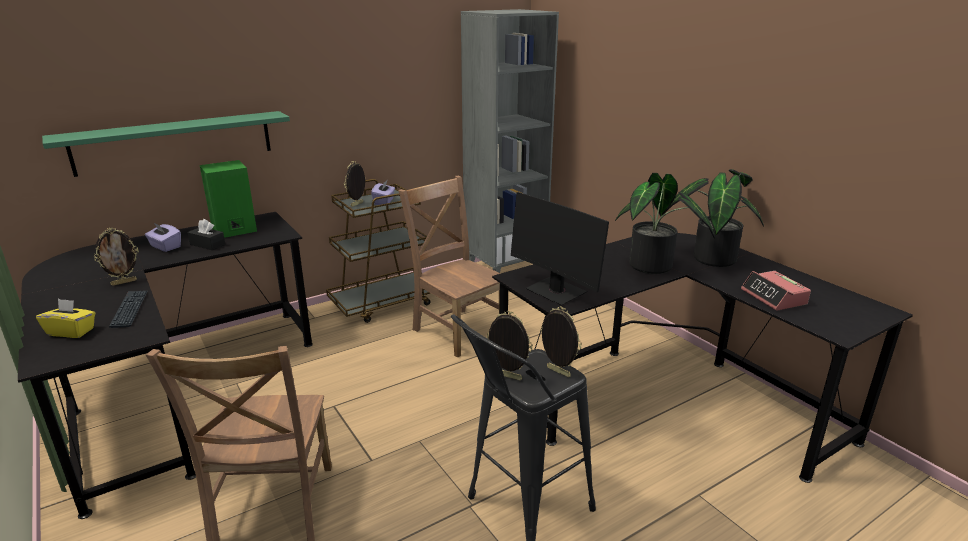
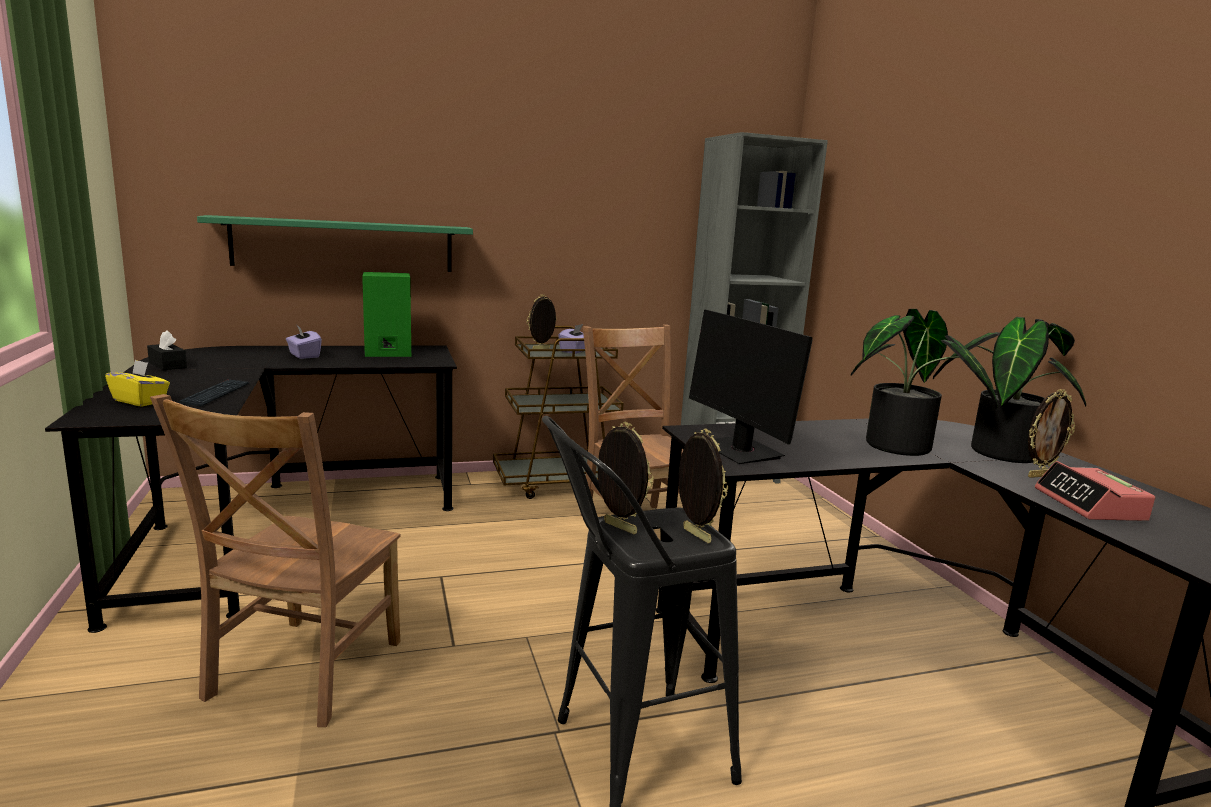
camera: 15 degrees right, 10 degrees down
picture frame [94,228,139,286] -> picture frame moved to [1028,389,1075,478]
black tissue box [188,219,225,250] -> black tissue box moved to [147,330,187,370]

